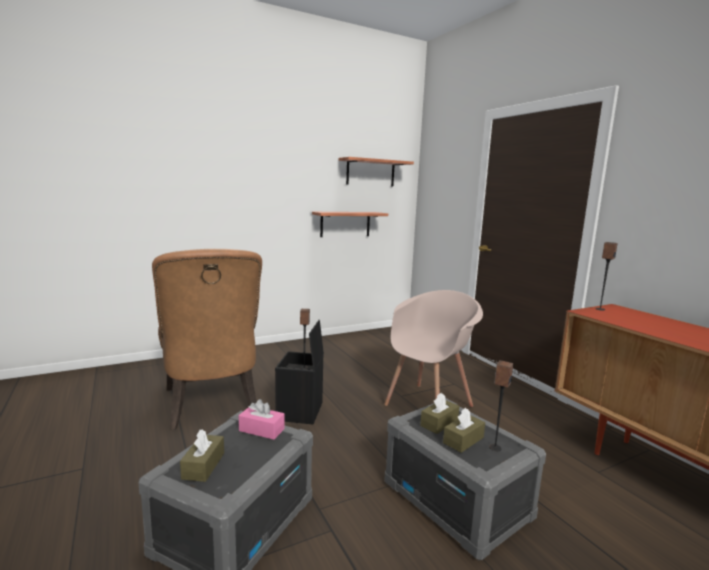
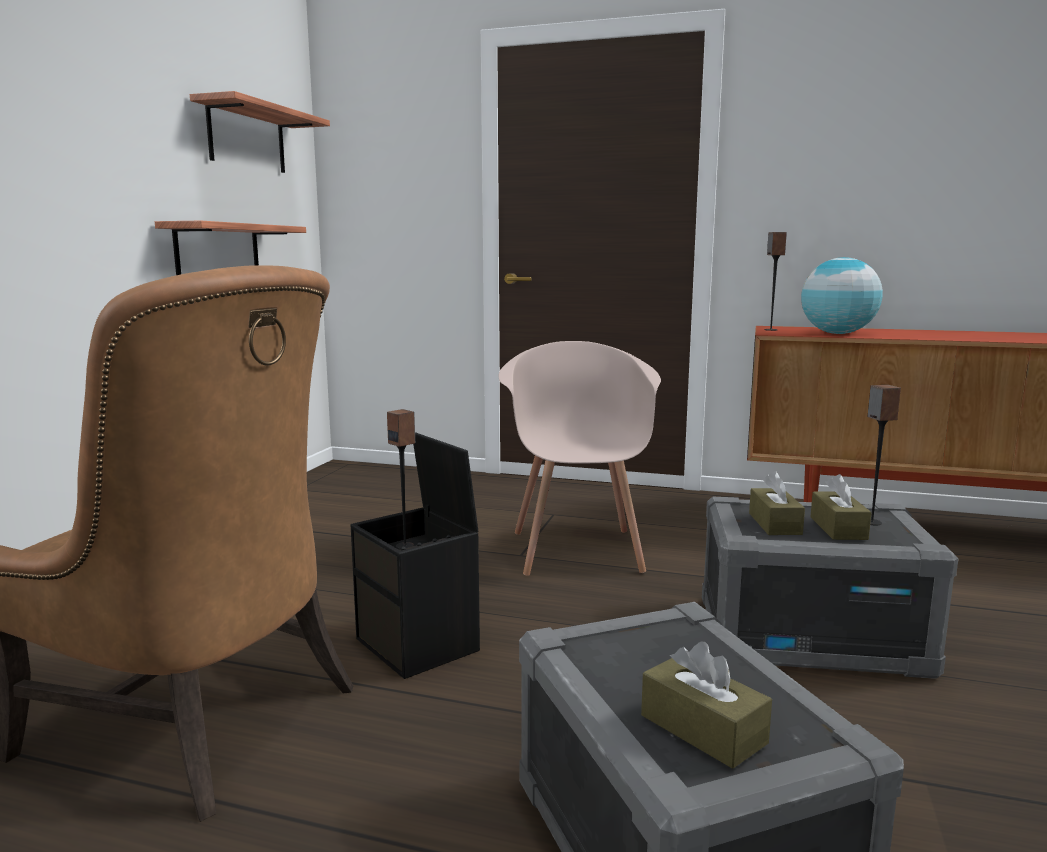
camera: 45 degrees left, 0 degrees up
pink tissue box [239,399,285,440] -> none
none -> globe [801,257,883,334]

